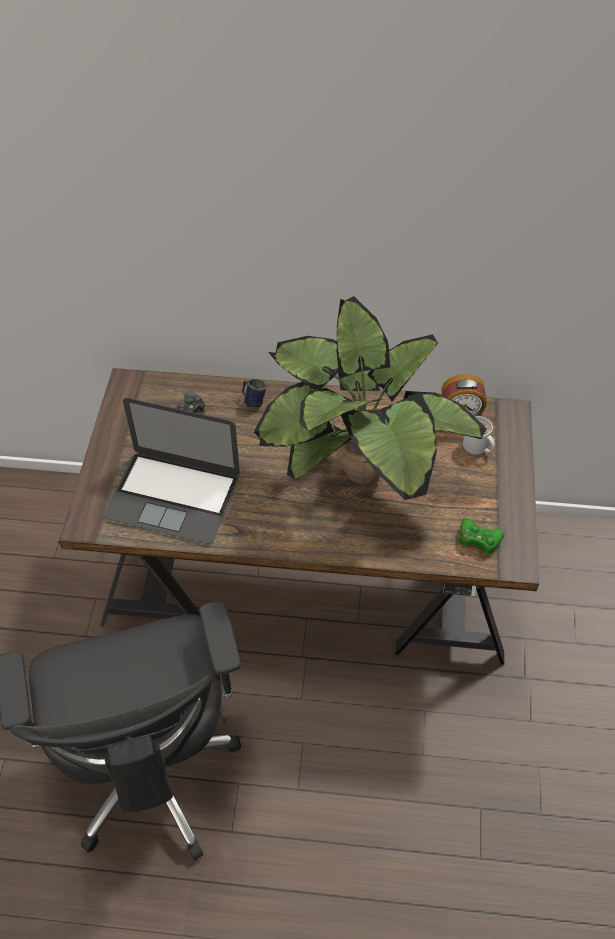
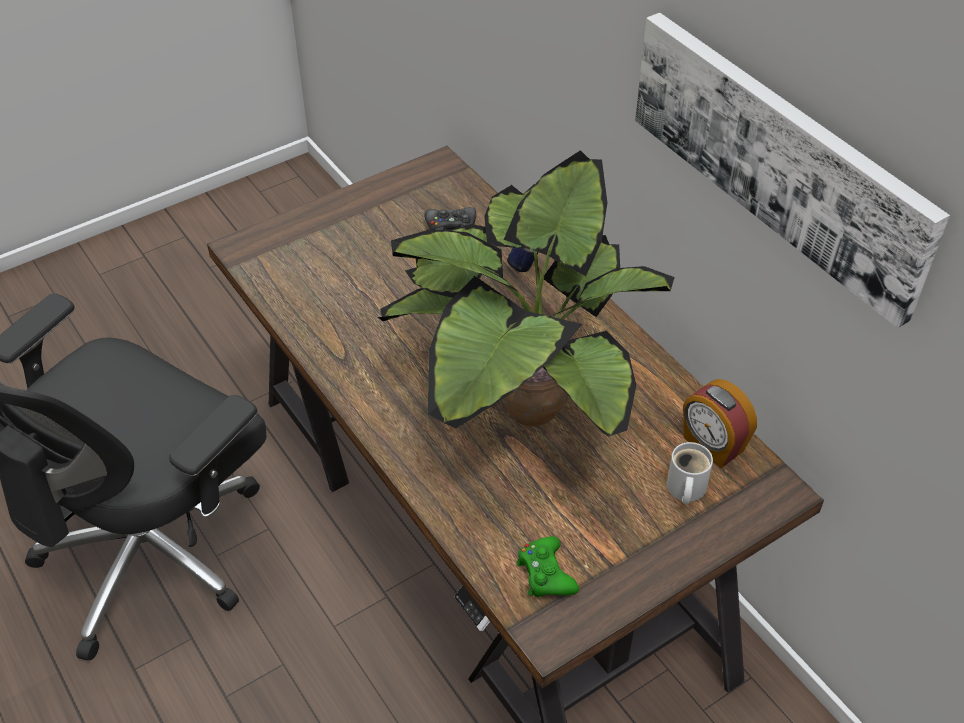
camera: 50 degrees right, 5 degrees down
laptop [103,398,240,544] -> none
none -> picture [635,13,950,328]

